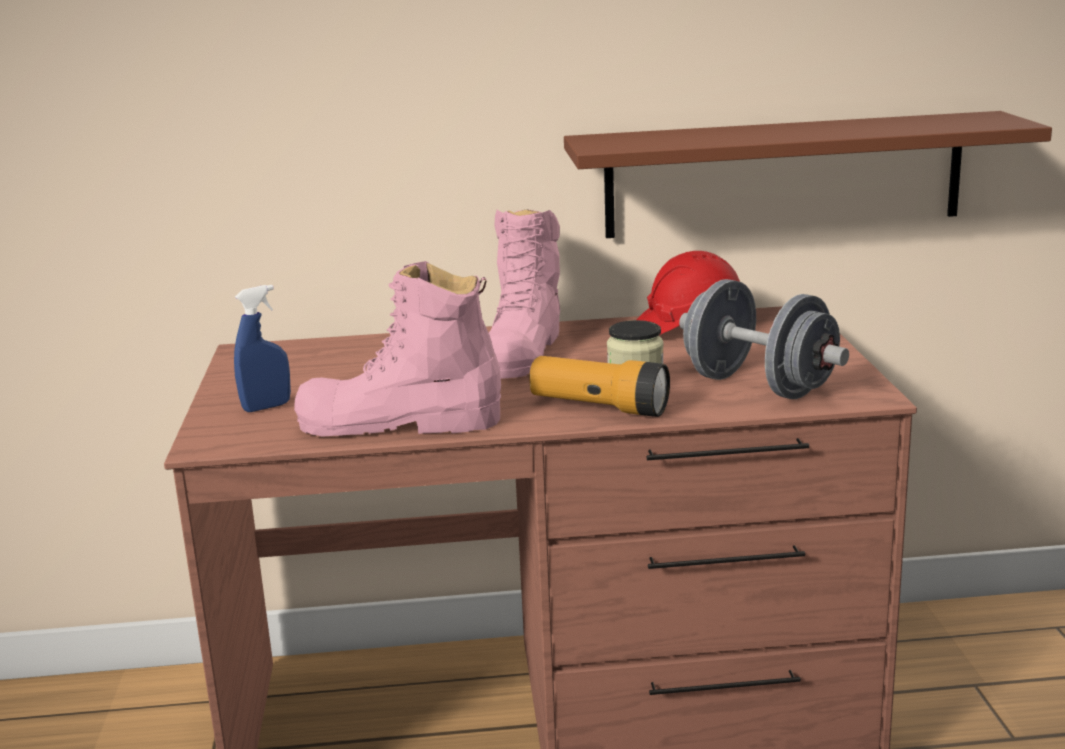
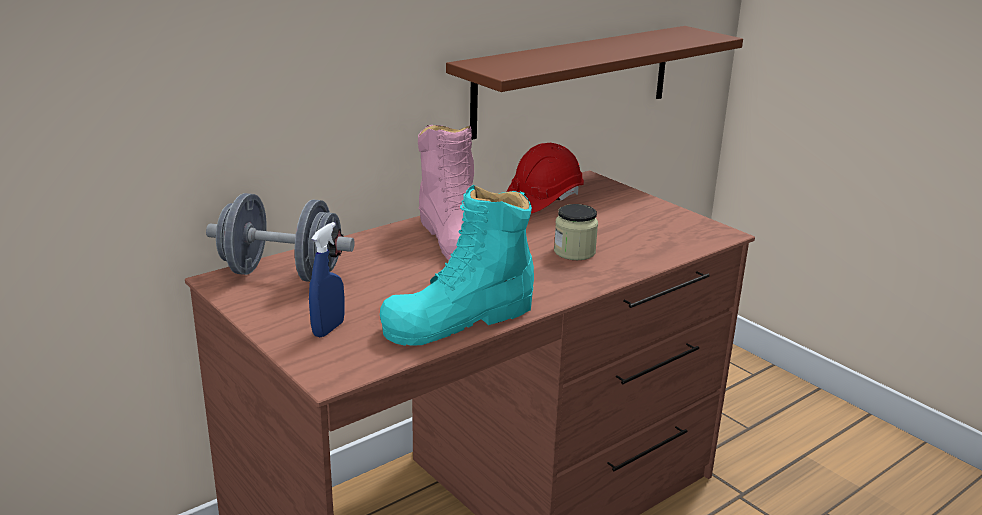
camera: 35 degrees left, 5 degrees up
pink boot [294,261,501,437] -> turquoise boot [380,184,534,346]
flashlight [530,356,670,417] -> none
grey dumbbell [679,279,849,399] -> grey dumbbell moved to [206,193,355,282]

